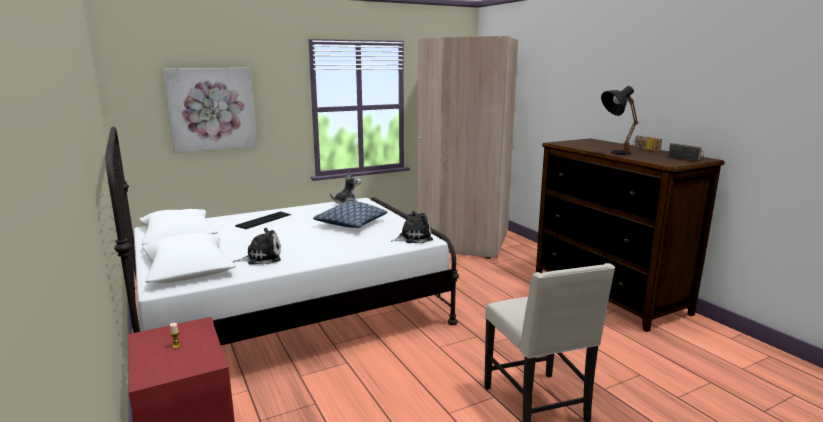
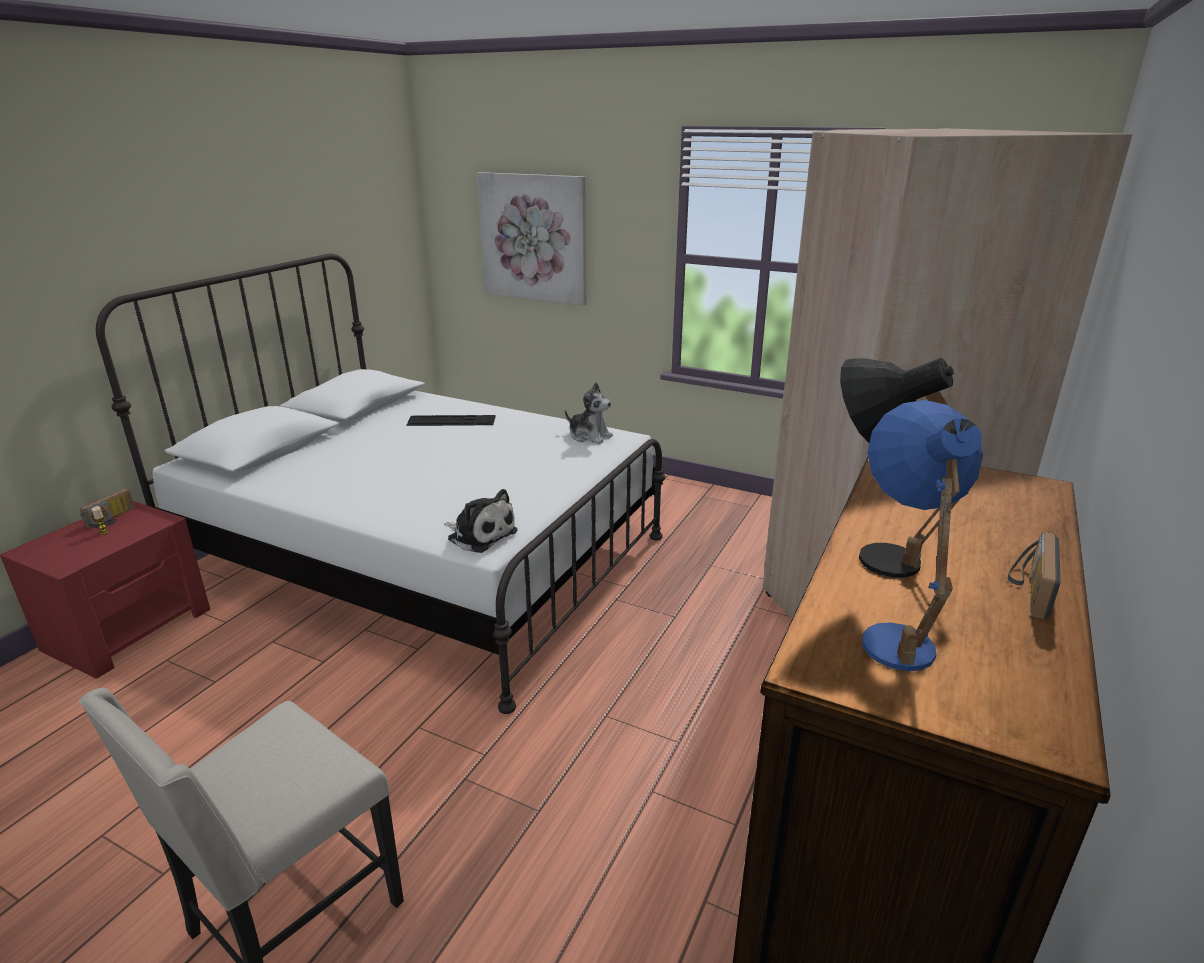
camera: 55 degrees right, 10 degrees up
plush toy [233,228,281,265] -> none
pillow [313,201,387,228] -> none
radio [669,143,704,161] -> radio moved to [80,488,135,529]
none -> blue table lamp [862,400,983,671]

